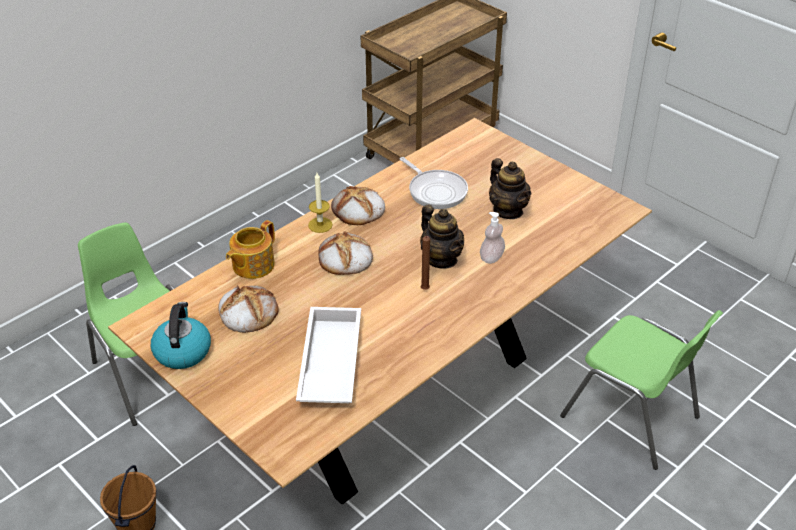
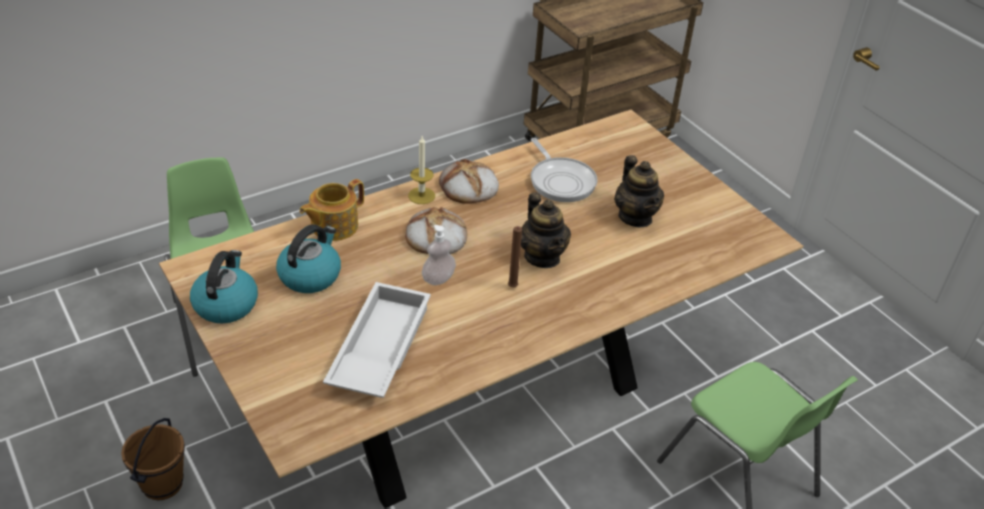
camera: 10 degrees right, 0 degrees up
bread [218,286,279,333] -> kettle [276,224,341,293]
soap dispenser [480,212,505,264] -> soap dispenser moved to [422,225,456,285]

